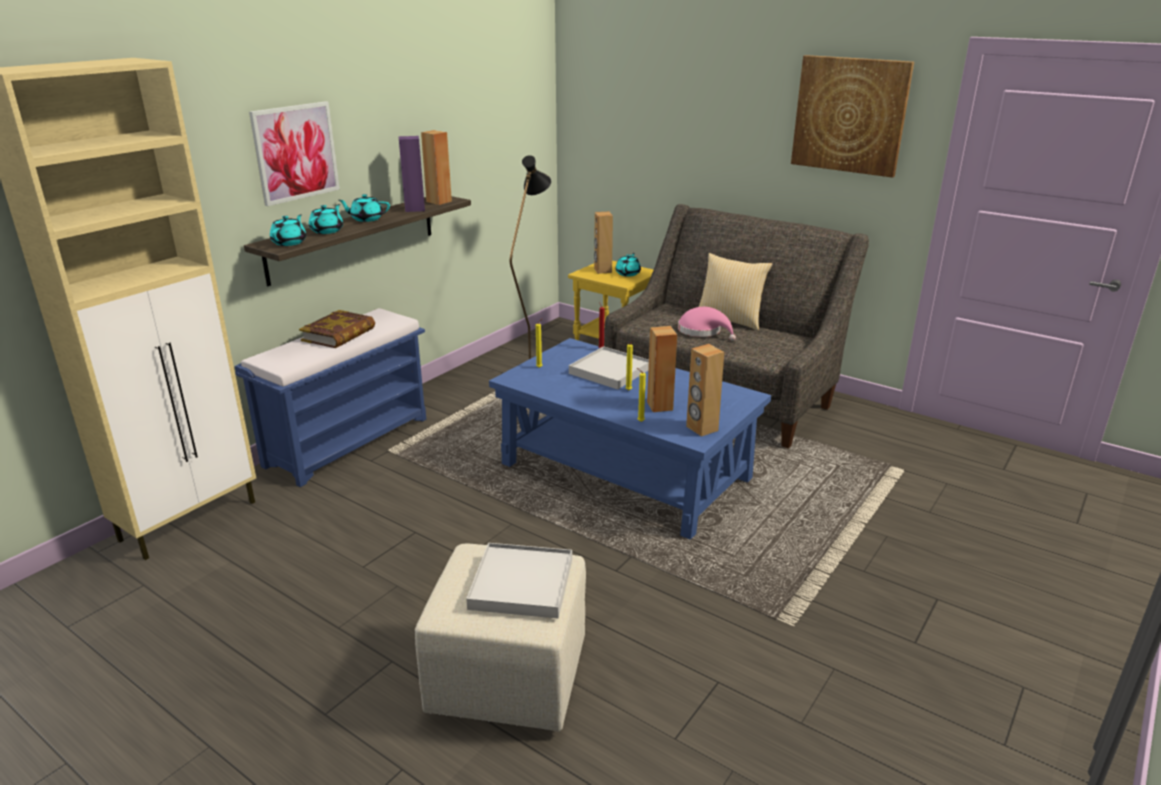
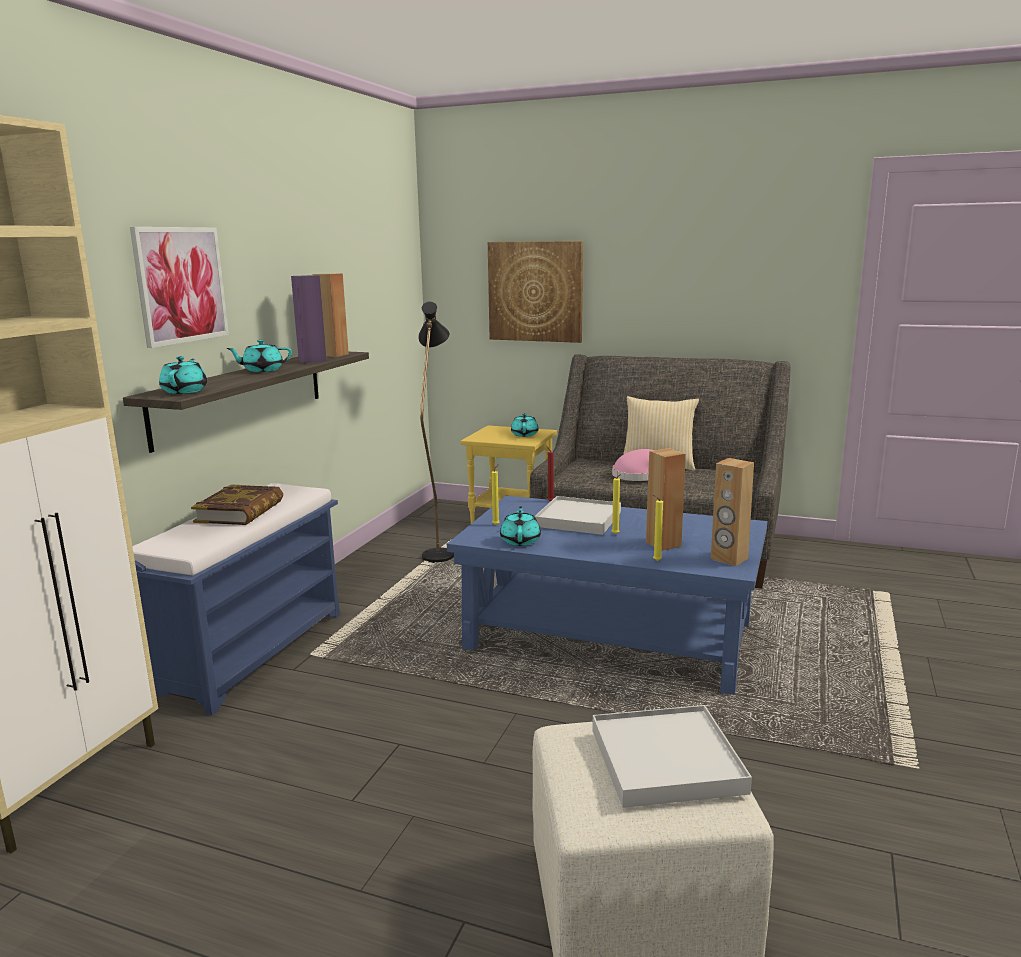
camera: 15 degrees left, 10 degrees down
turquoise teapot [309,204,343,234] -> turquoise teapot moved to [500,506,541,546]
brown speaker [594,212,613,274] -> none
picture [791,55,914,178] -> picture moved to [488,241,583,343]

